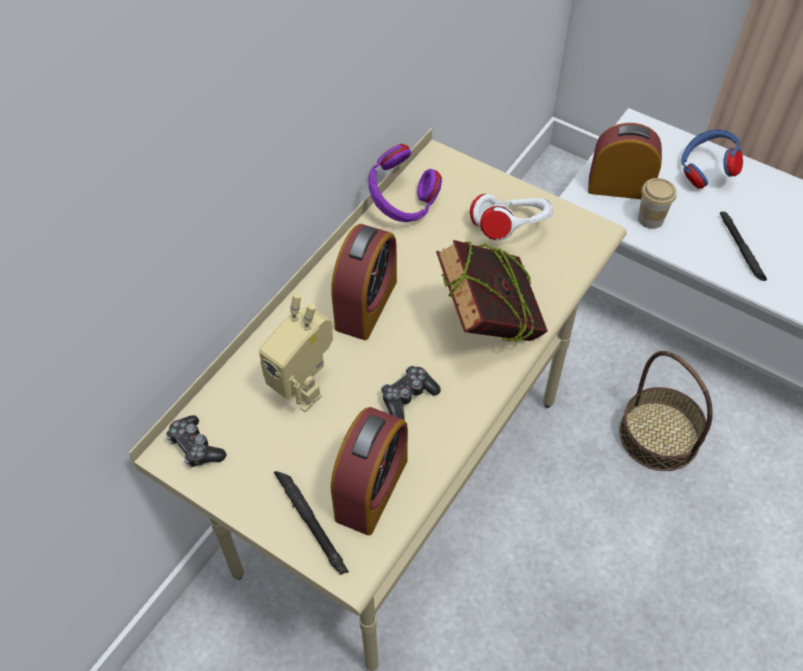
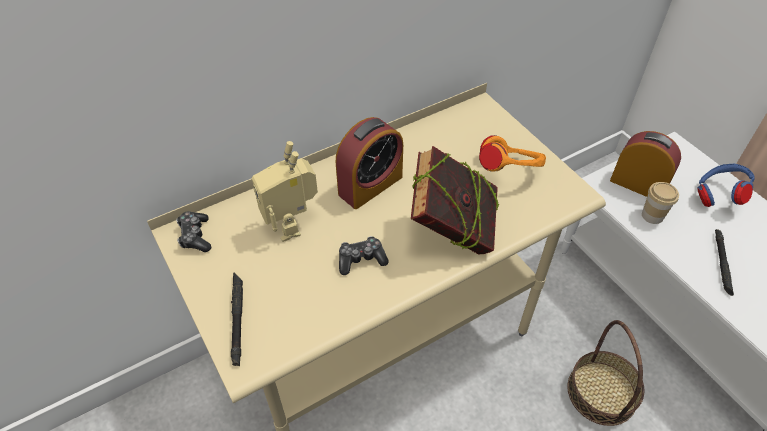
camera: 25 degrees right, 5 degrees down
alarm clock [331,407,408,535] -> none
purple headphones [368,144,442,222] -> none
white headphones [470,194,553,240] -> orange headphones [479,135,546,172]

